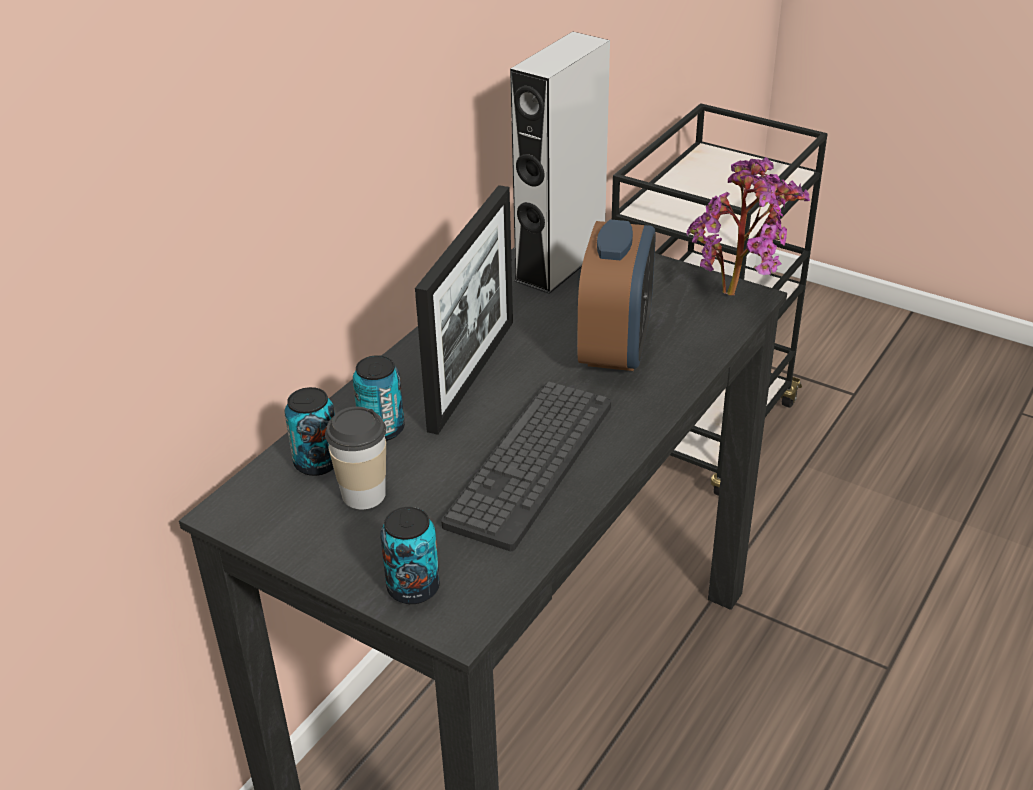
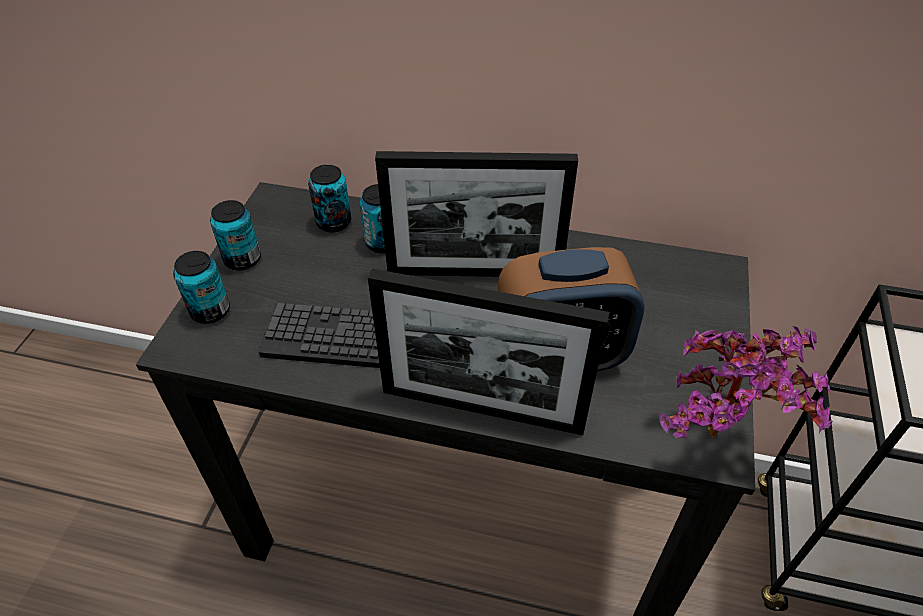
camera: 70 degrees right, 10 degrees up
cup [325,407,386,509] -> none
grey speaker [510,32,610,294] -> none
none -> can [210,200,261,270]
none -> picture frame [368,268,609,435]

